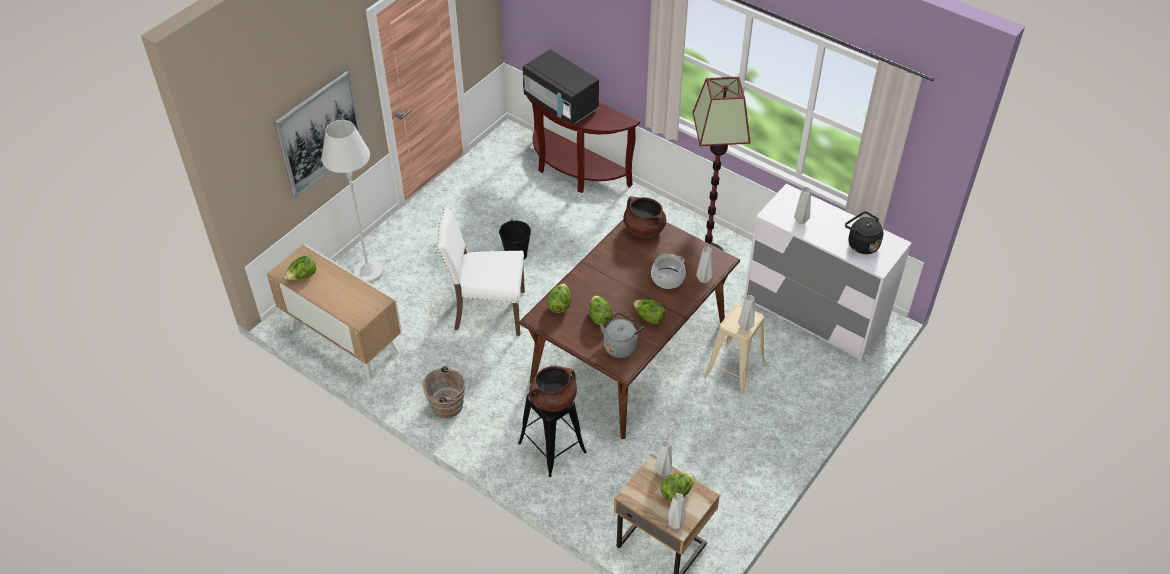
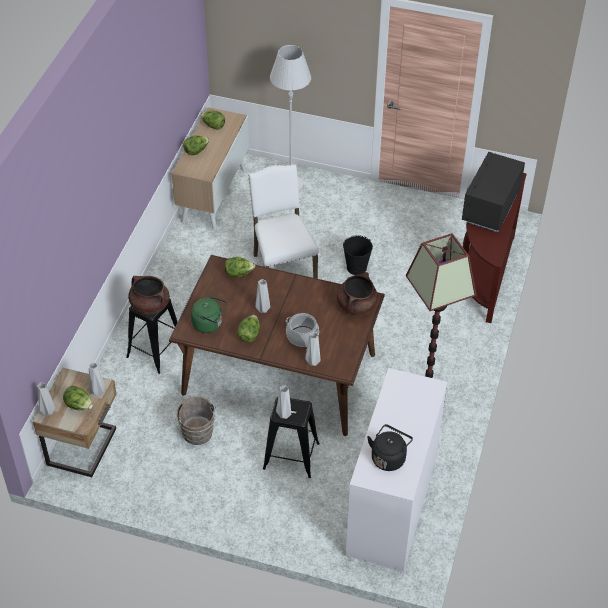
camera: 70 degrees right, 0 degrees up
picture [274,71,361,197] -> none
brown bucket [423,366,470,418] -> brown bucket moved to [175,396,216,445]
lettuce [589,295,613,325] -> lettuce moved to [183,136,209,155]
grey kettle [600,313,644,358] -> green kettle [191,296,226,333]
beige stool [704,304,765,396] -> black stool [263,397,320,478]
grey vase [794,187,811,224] -> grey vase moved to [255,279,270,313]

